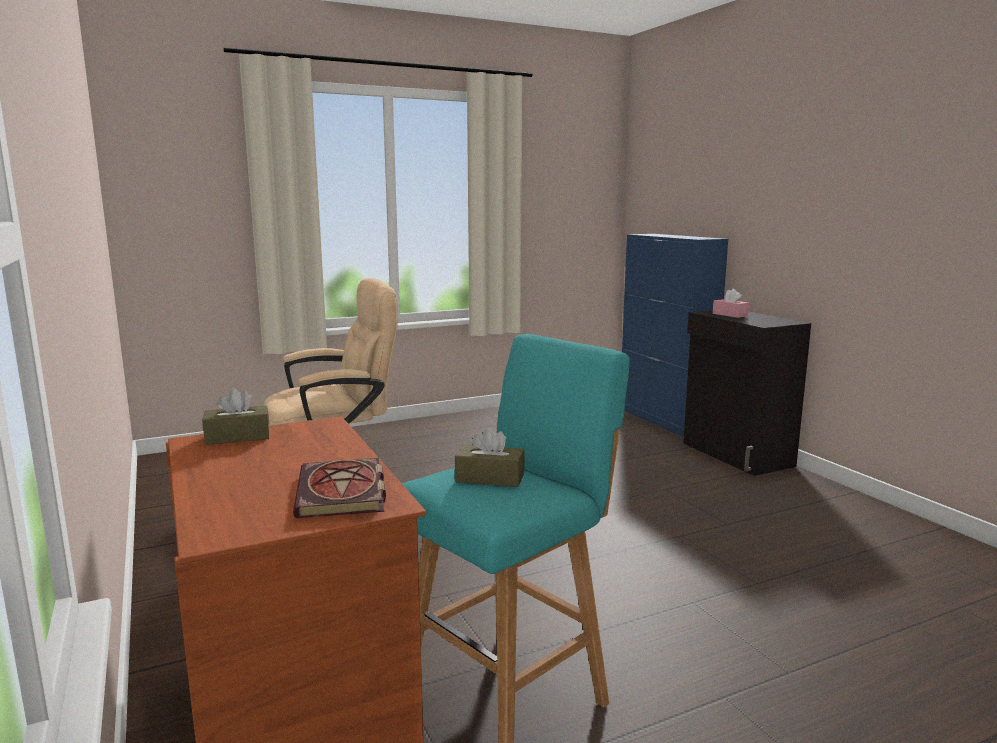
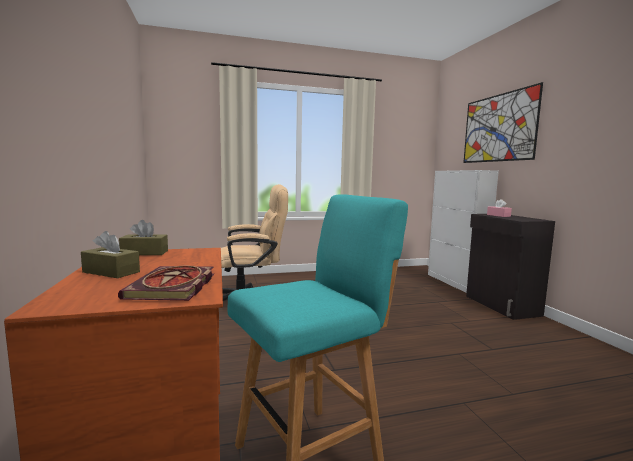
camera: 10 degrees right, 5 degrees down
brown tissue box [455,427,525,487] -> brown tissue box moved to [81,231,140,278]
blue cabinet [622,234,728,437] -> white cabinet [428,170,499,293]
none -> picture [463,82,543,163]

